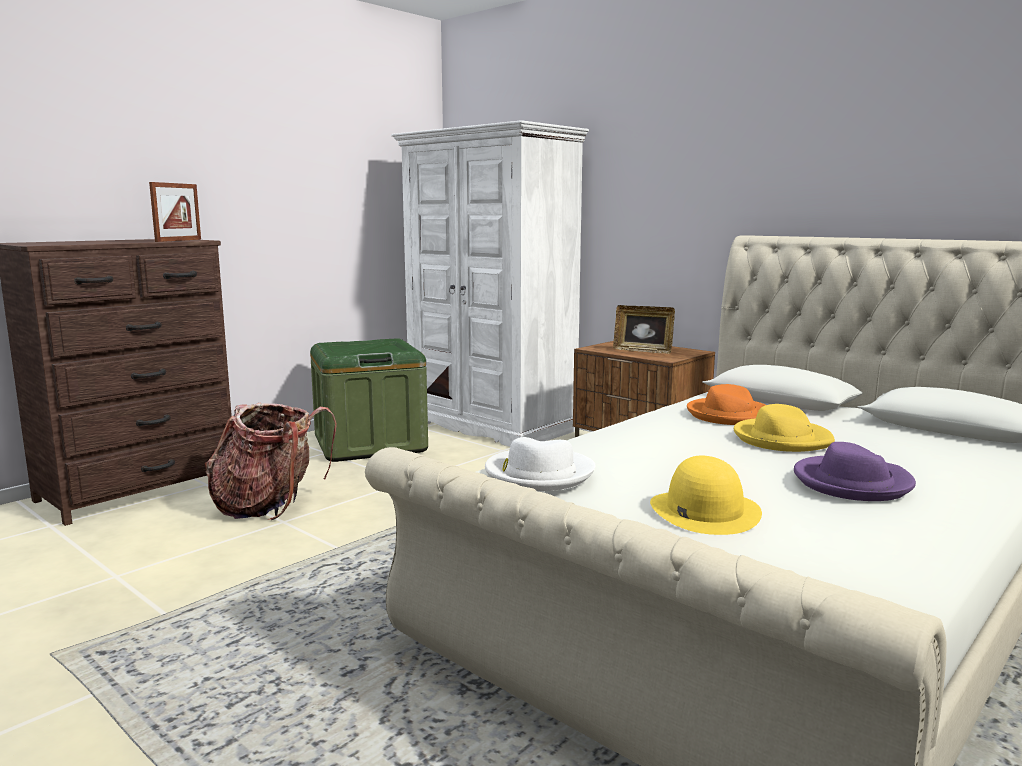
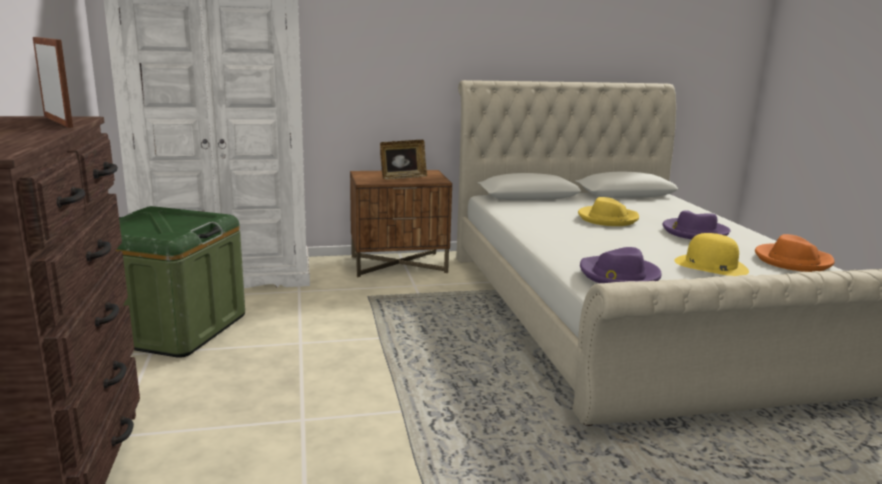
camera: 55 degrees left, 5 degrees up
backpack [205,402,337,520] -> none
white hat [485,437,596,491] -> purple hat [580,247,662,283]
orange hat [687,384,766,425] -> orange hat moved to [755,234,835,272]

